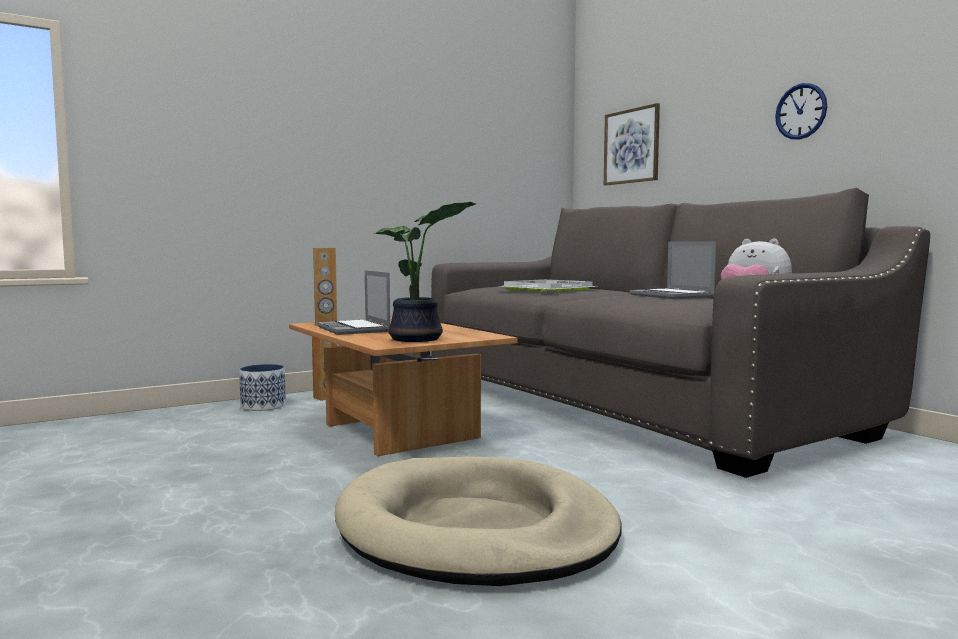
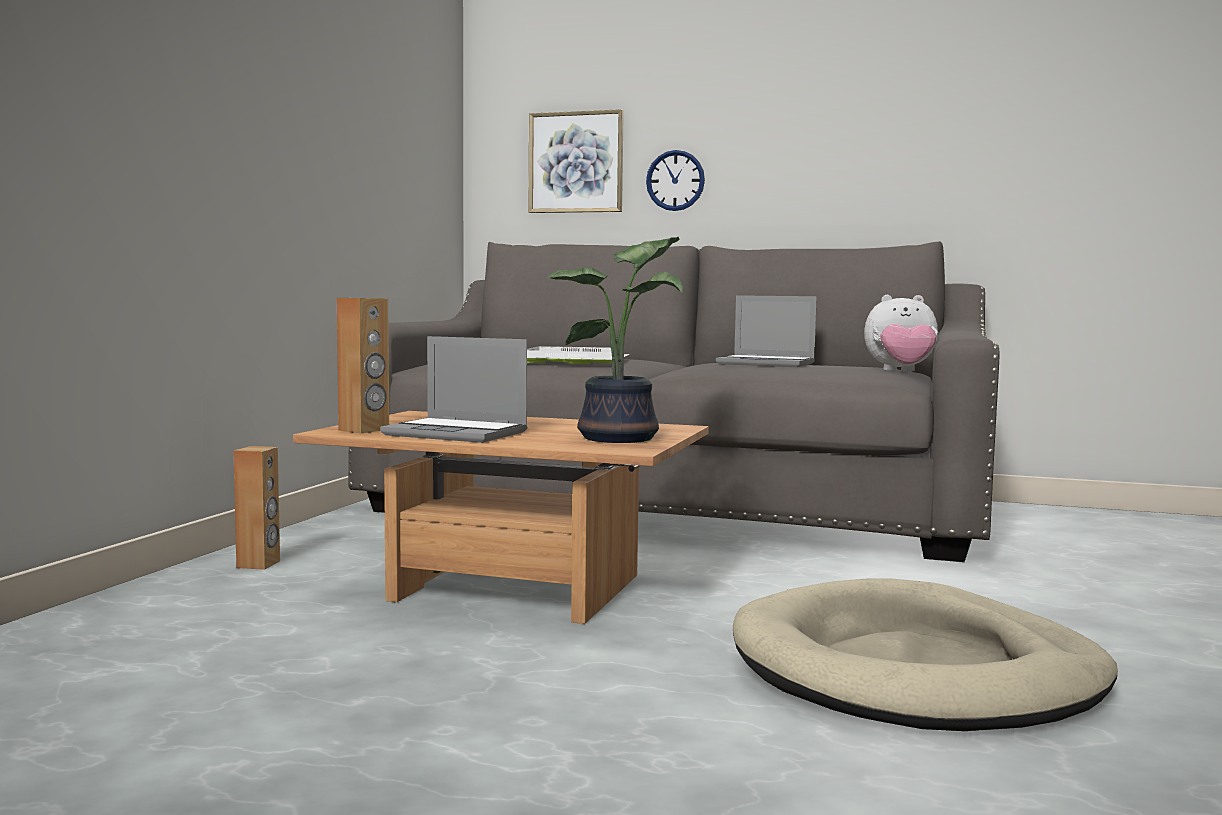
camera: 40 degrees left, 0 degrees up
planter [239,364,286,411] -> none
wall clock [775,83,827,140] -> wall clock moved to [646,150,705,211]

